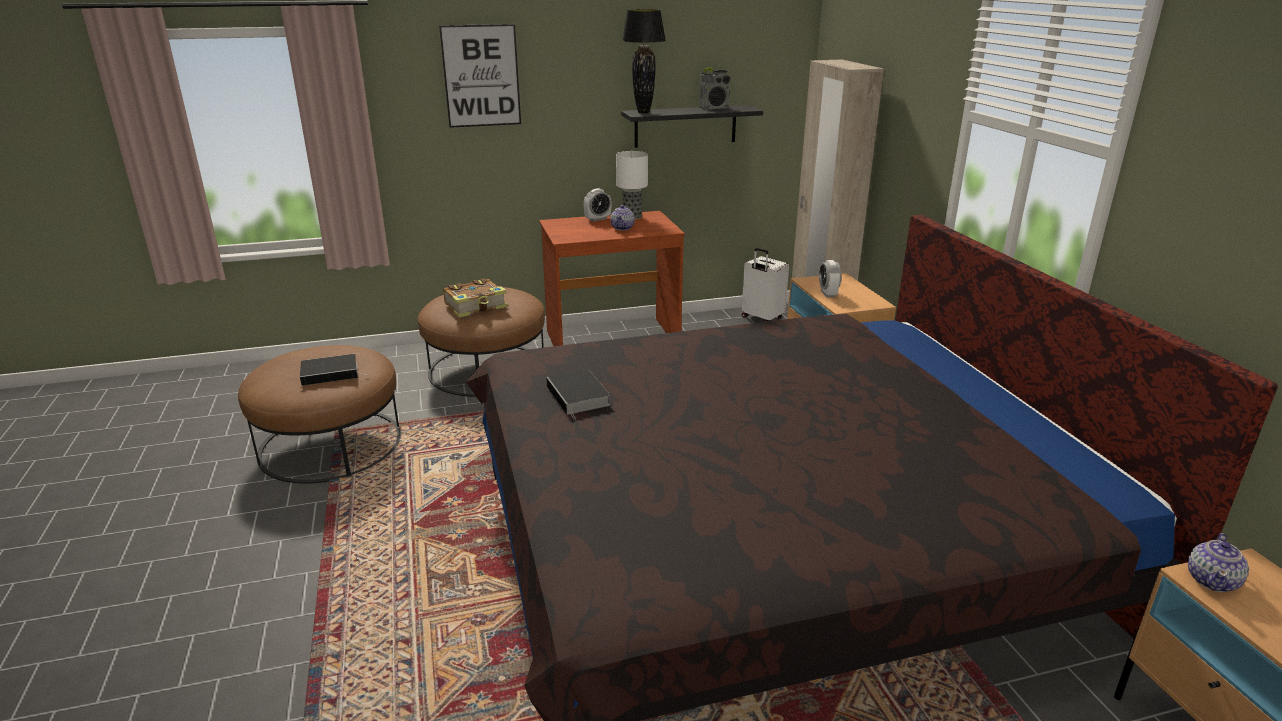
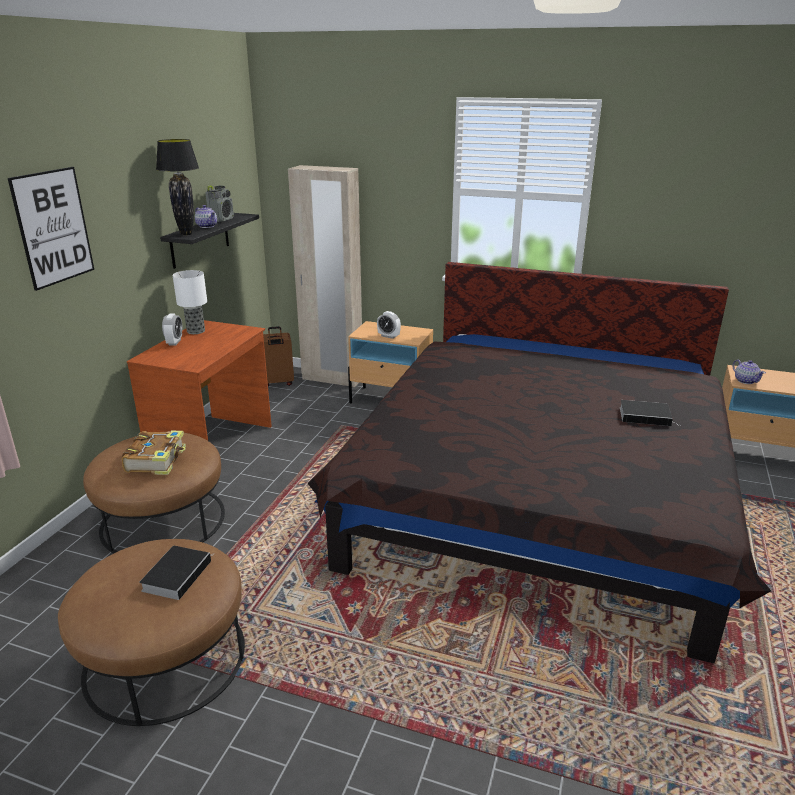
camera: 55 degrees left, 0 degrees up
book [546,369,610,420] -> book moved to [620,400,680,426]
teapot [610,205,635,230] -> teapot moved to [195,205,217,228]
white suitcase [742,248,789,322] -> brown suitcase [263,326,294,387]

